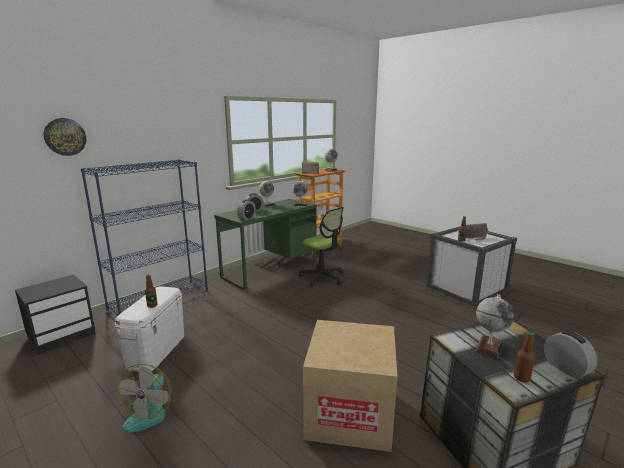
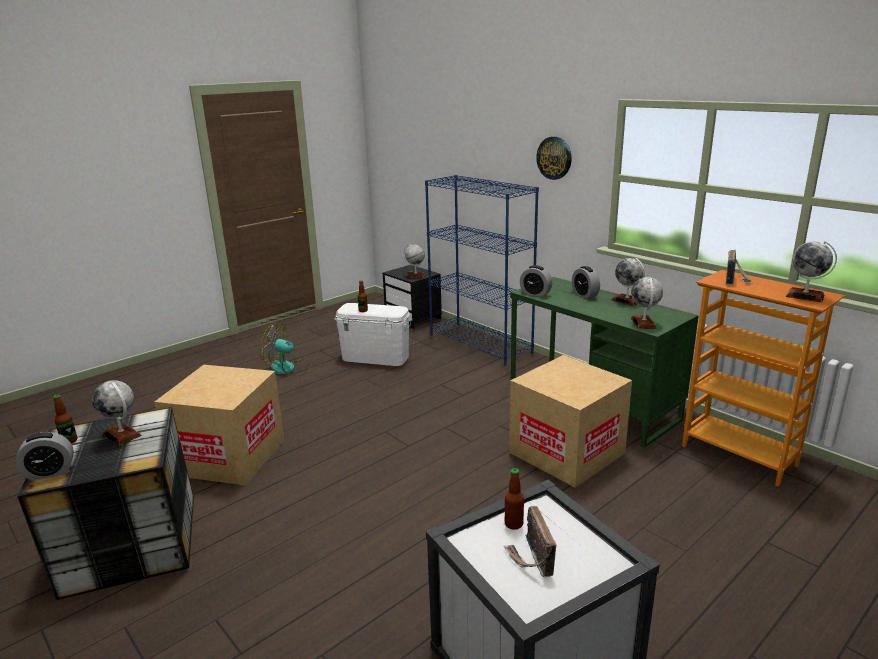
camera: 95 degrees right, 5 degrees up
wall clock [44,118,86,156] -> wall clock moved to [536,137,572,180]
office chair [299,207,344,287] -> cardboard box [509,355,632,488]
none -> globe [403,243,426,278]

